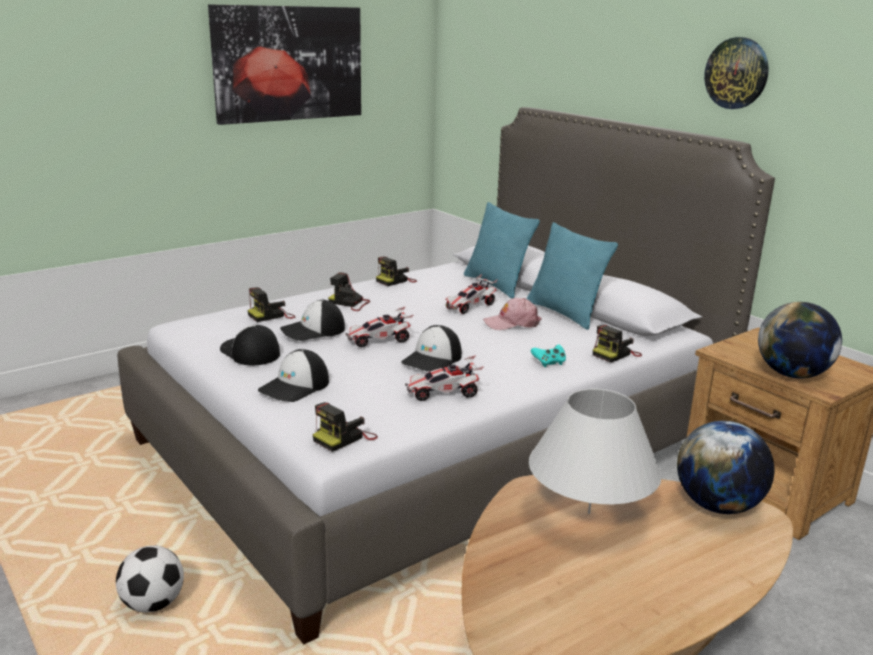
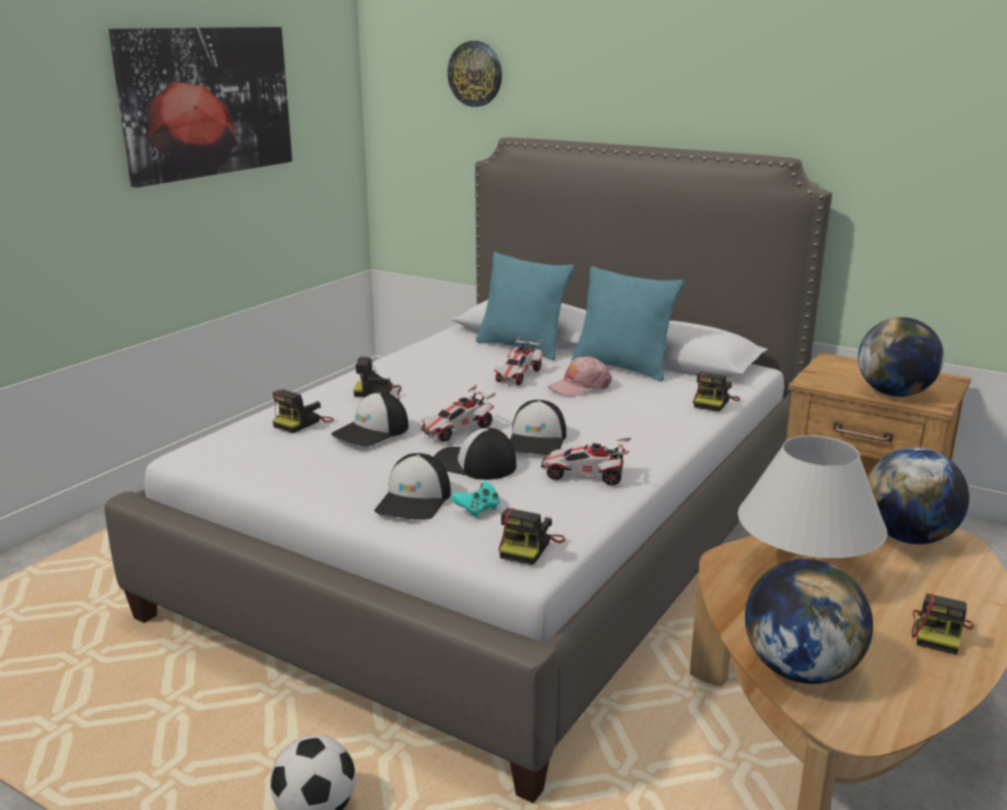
camera: 20 degrees left, 0 degrees up
cap [220,325,280,365] -> cap moved to [434,428,516,480]
camera [376,257,417,286] -> camera moved to [912,594,974,655]
toy car [405,355,484,401] -> toy car turned 45 degrees clockwise [541,438,631,485]
turquoise game controller [531,344,566,367] -> turquoise game controller moved to [451,481,500,518]
wall clock [704,37,769,109] -> wall clock moved to [447,41,502,107]
none -> globe [745,559,873,684]

